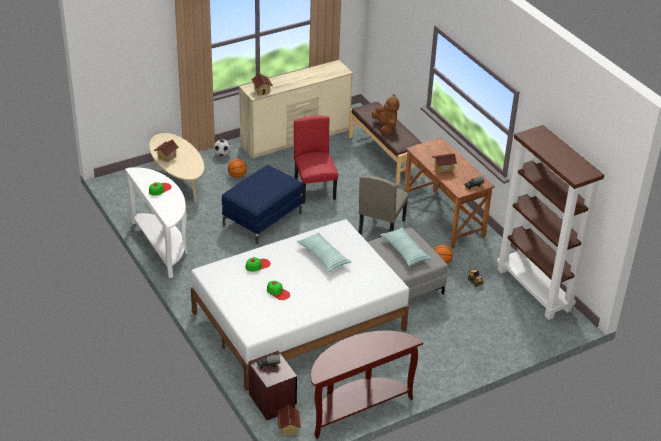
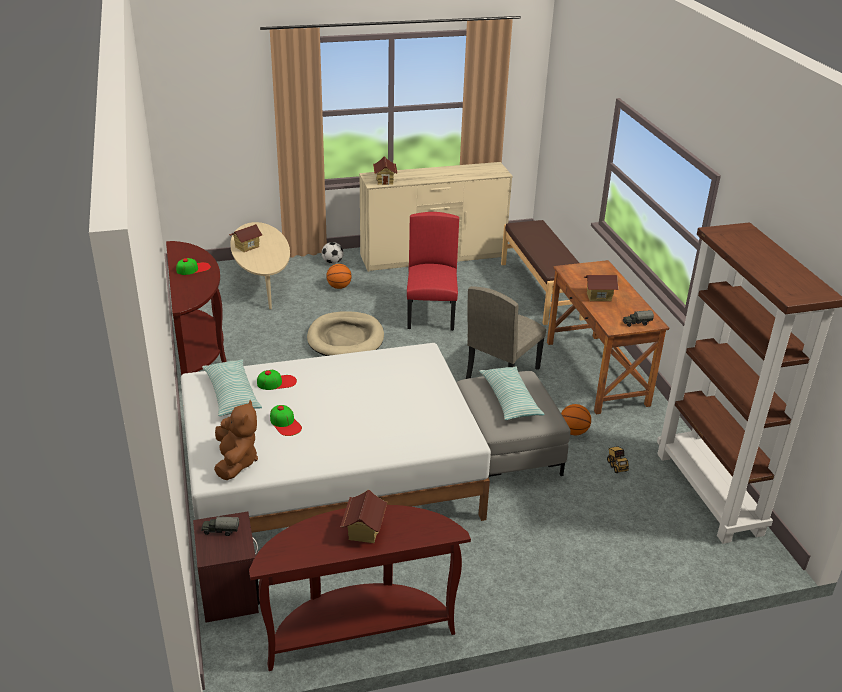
camera: 15 degrees right, 5 degrees down
white console table [125,167,188,278] -> brown console table [166,241,227,375]
blue ottoman [222,165,303,244] -> beige dog bed [307,311,384,356]
toy house [277,405,301,435] -> toy house moved to [340,490,387,543]
pillow [297,232,351,272] -> pillow moved to [202,359,262,416]
brown plush toy [372,94,399,135] -> brown plush toy moved to [214,400,258,480]

